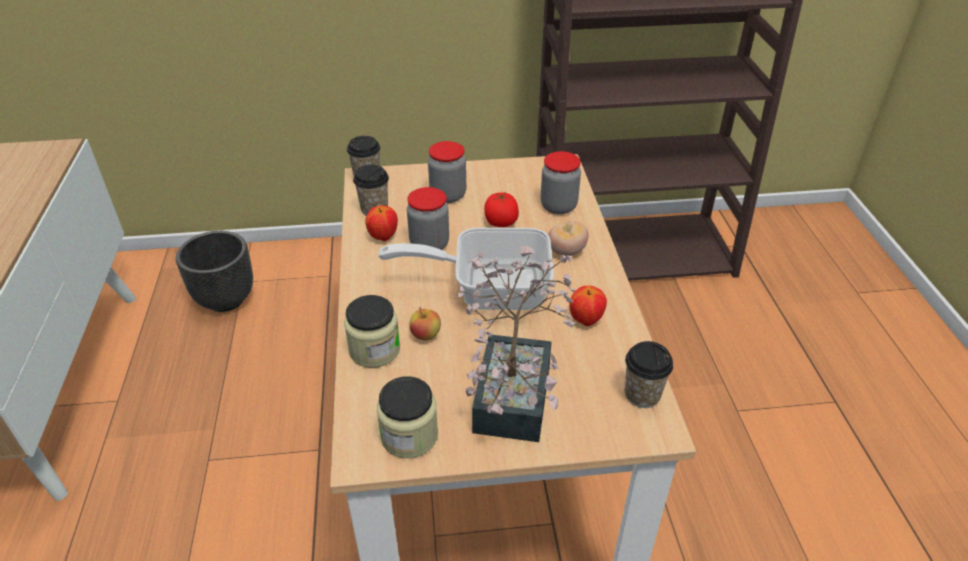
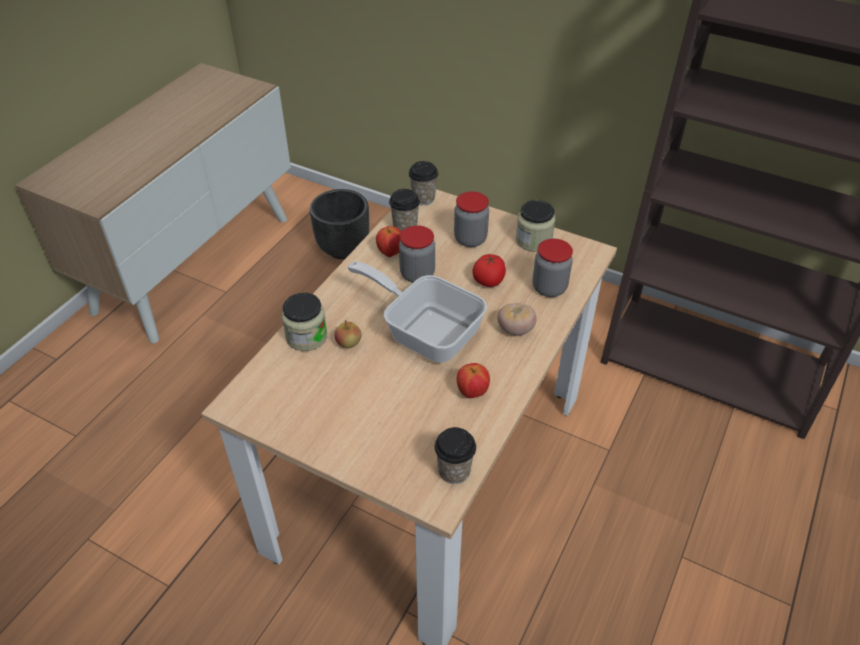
camera: 35 degrees right, 5 degrees up
jar [377,376,438,458] -> jar moved to [516,200,556,252]
potted plant [457,246,575,442] -> none

